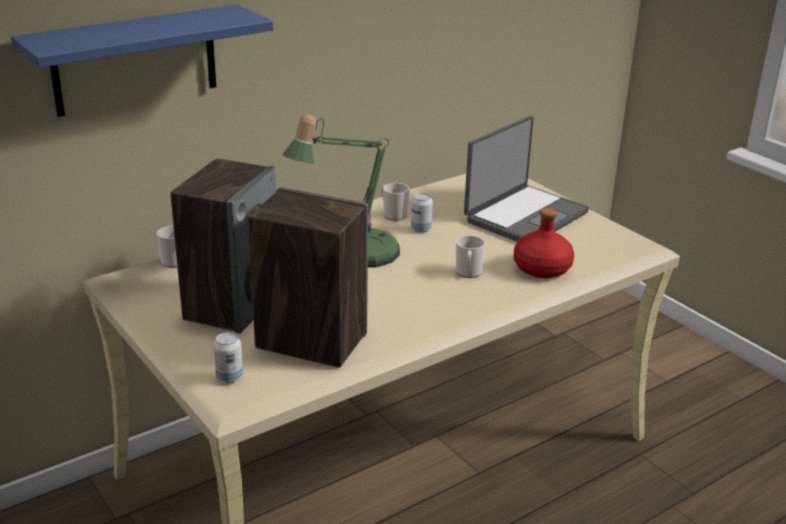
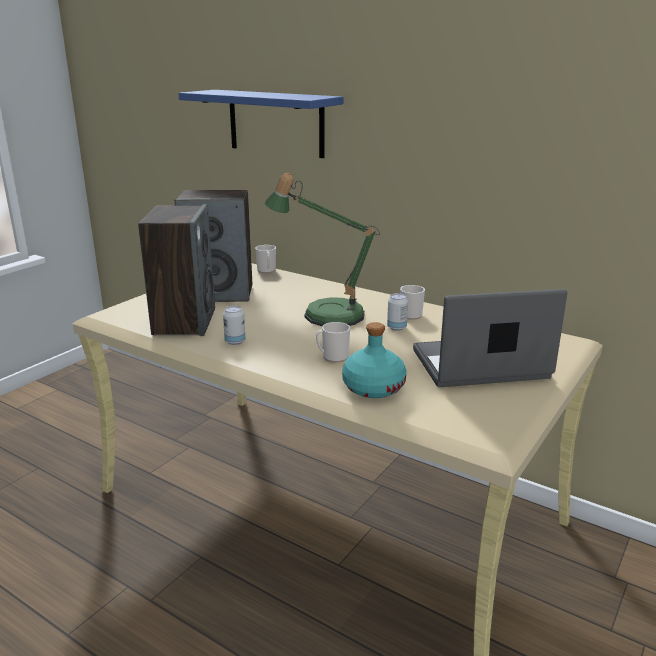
camera: 70 degrees right, 5 degrees down
can [213,332,243,383] -> can moved to [223,306,245,345]
laptop [464,116,589,242] -> laptop turned 150 degrees clockwise [413,289,567,387]
red bottle [514,208,574,278] -> turquoise bottle [342,322,407,398]

